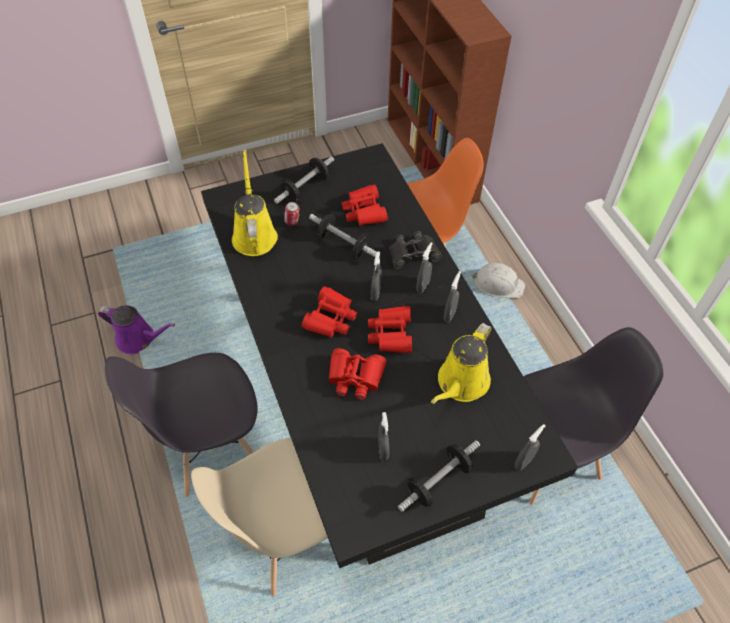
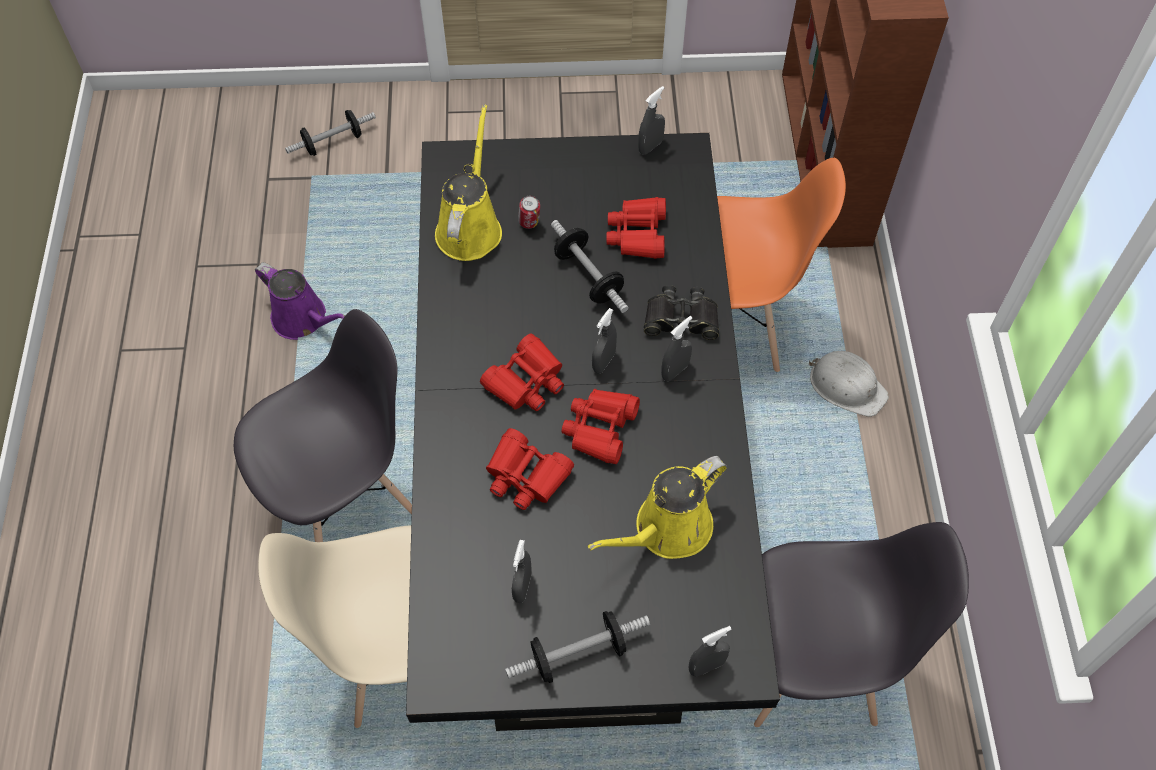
camera: 20 degrees right, 5 degrees up
grey chair [105,353,258,497] -> grey chair turned 150 degrees clockwise [234,309,412,542]
dumbbell [274,156,334,204] -> dumbbell moved to [285,110,376,156]
grey spray bottle [443,271,461,322] -> grey spray bottle moved to [638,86,665,155]

